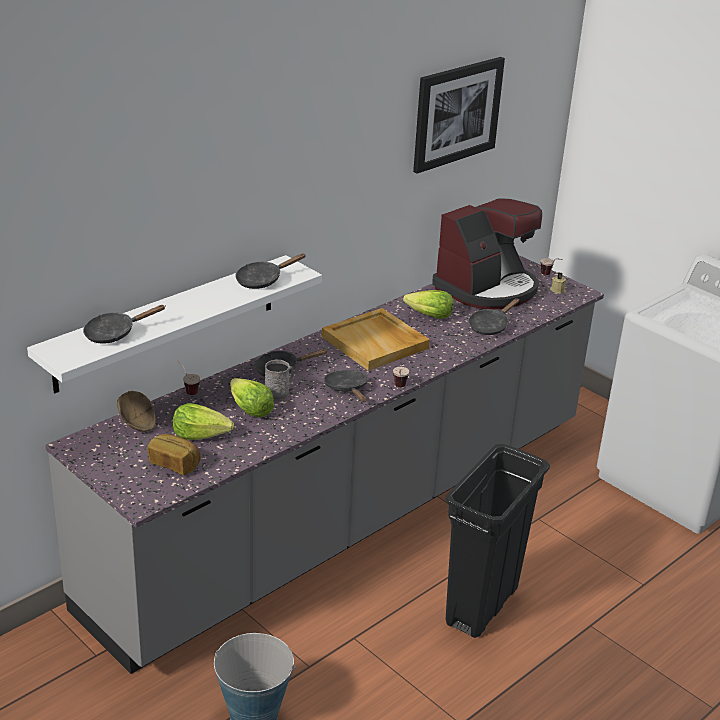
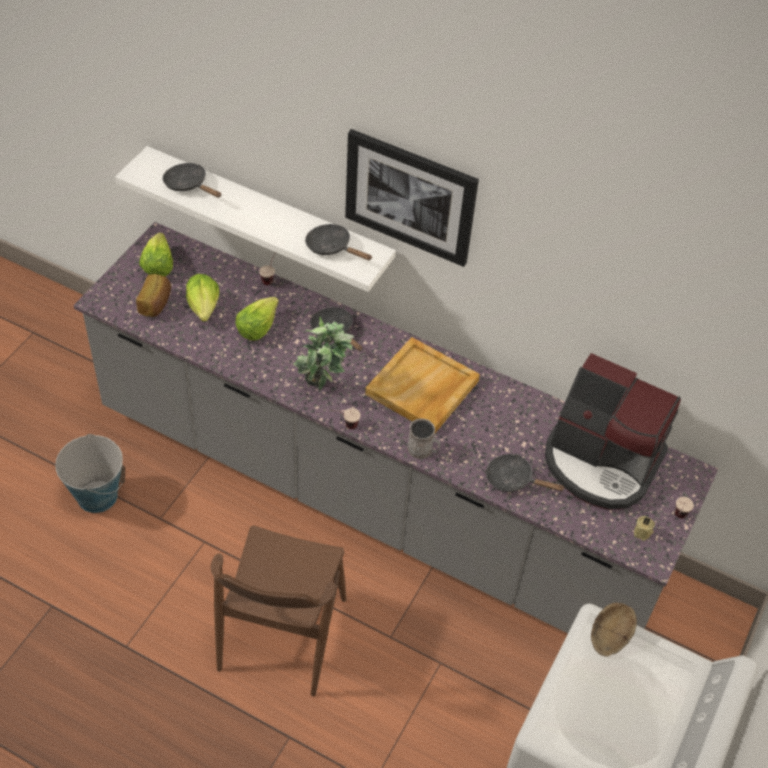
camera: 70 degrees right, 20 degrees up
brown bowl [117,391,156,432] -> brown bowl moved to [591,602,637,656]
grey mug [265,360,294,400] -> grey mug moved to [408,418,441,459]
black frying pan [324,370,368,402] -> potted plant [293,317,354,390]
lettuce [403,290,454,319] -> lettuce moved to [139,233,173,277]
picture [413,57,505,174] -> picture moved to [345,129,479,267]
black trash can [445,444,550,638] -> brown chair [210,525,346,697]

